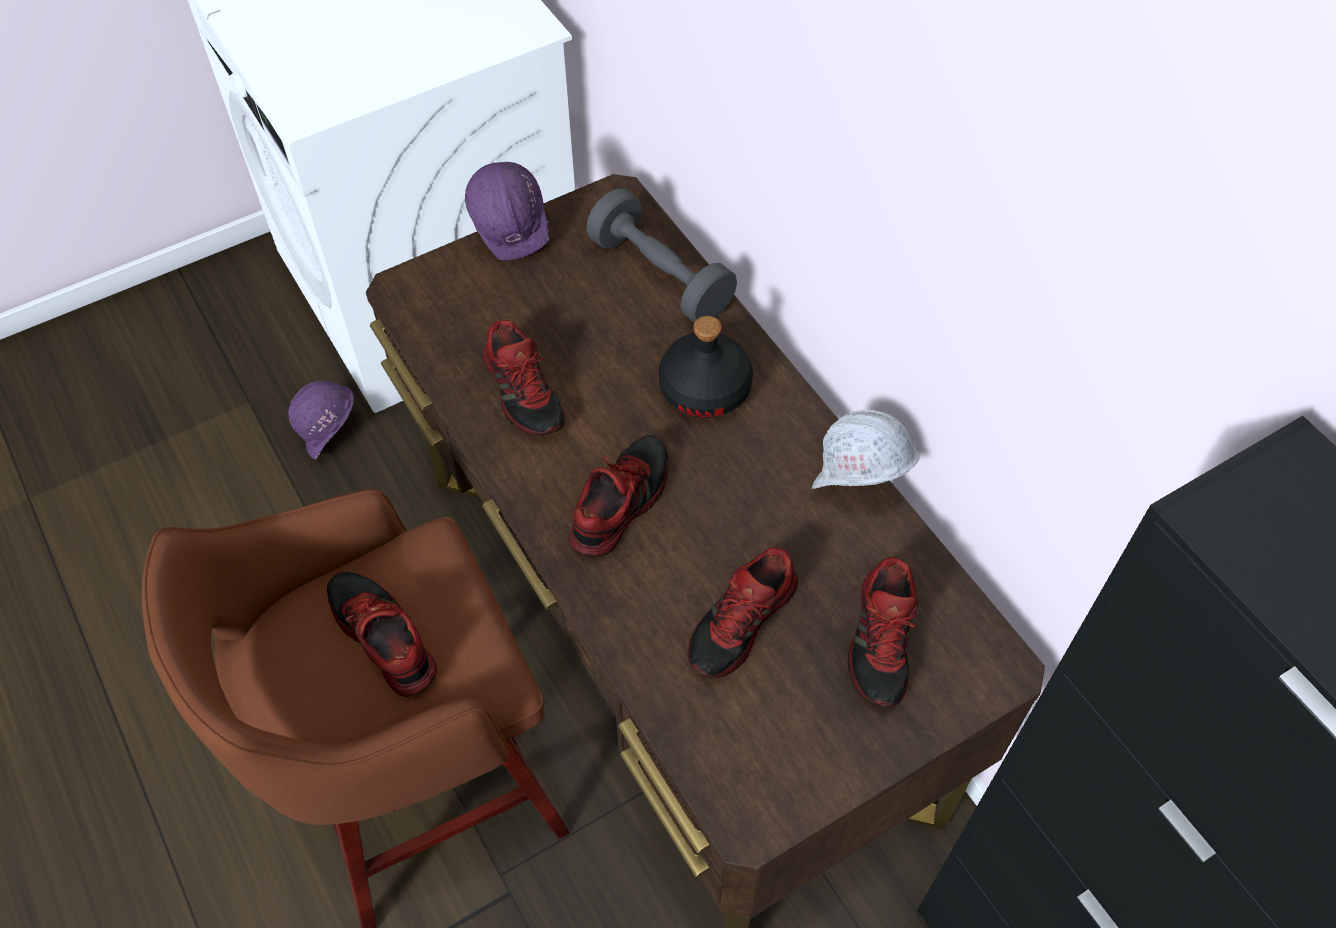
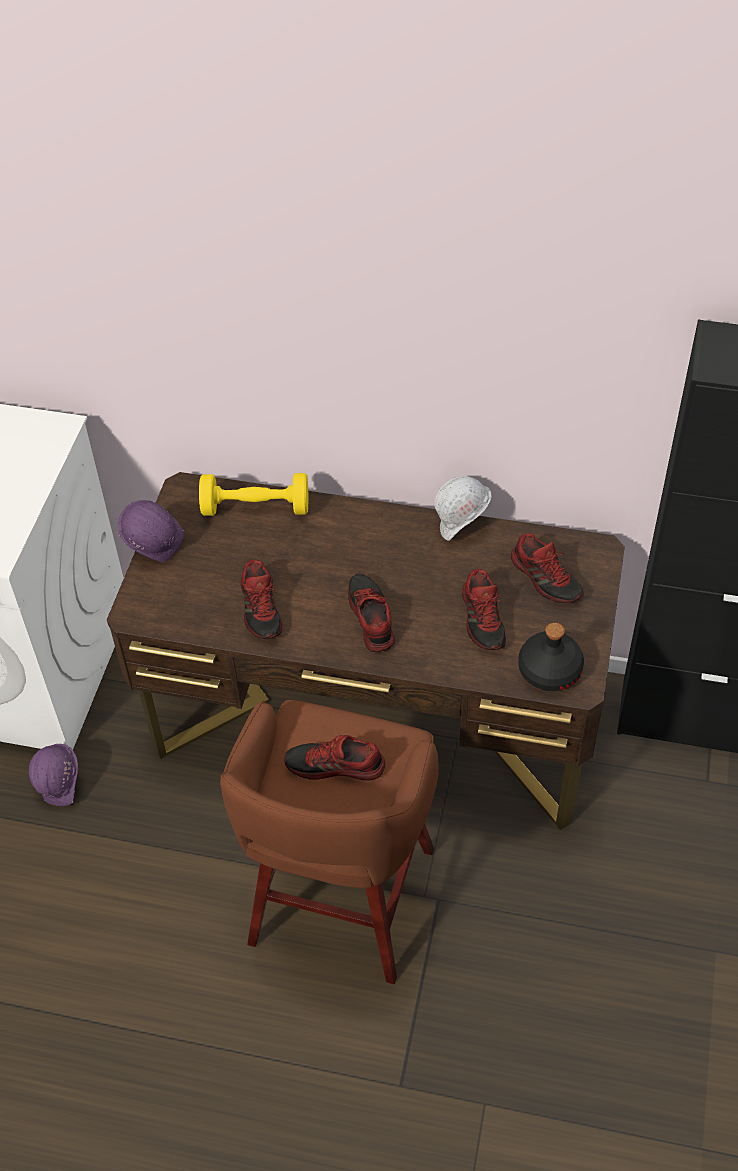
camera: 45 degrees left, 5 degrees down
shoe [483,320,565,435] -> shoe turned 60 degrees clockwise [241,560,282,639]
grey dumbbell [586,189,737,322] -> yellow dumbbell [199,473,308,516]
black bottle [659,316,753,418] -> black bottle moved to [518,622,584,691]

